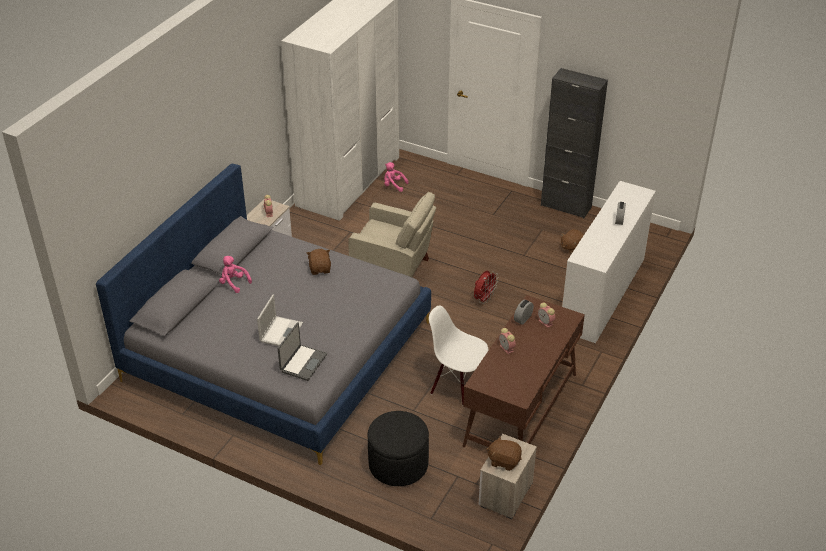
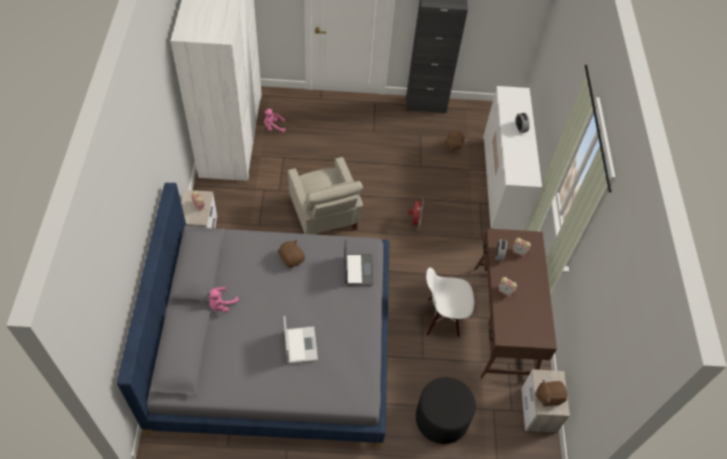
camera: 30 degrees left, 15 degrees up
pink plush toy [219,256,252,293] -> pink plush toy turned 60 degrees counterclockwise [208,287,239,313]
laptop [278,322,327,381] -> laptop moved to [344,239,373,286]
beige armchair [348,192,436,277] -> beige armchair turned 75 degrees clockwise [288,157,363,234]

